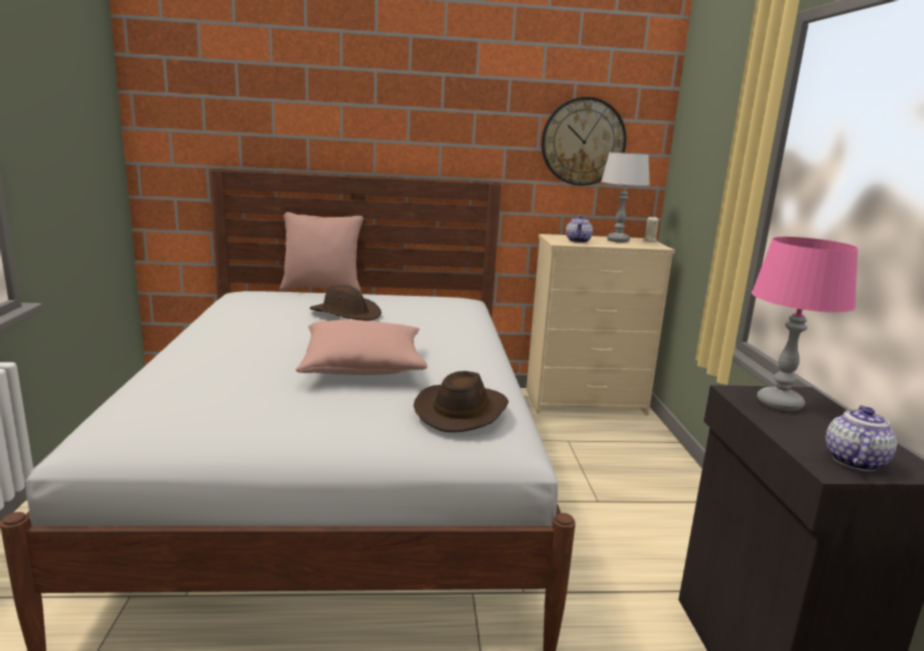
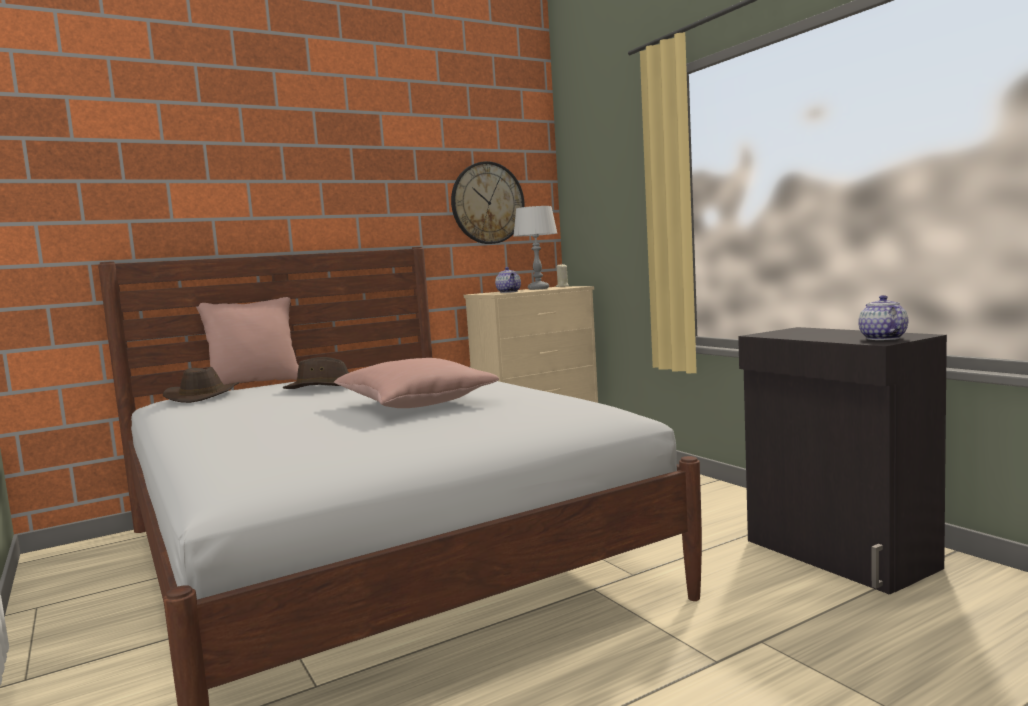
camera: 25 degrees left, 10 degrees down
brown hat [413,371,509,432] -> brown hat moved to [163,367,239,403]
pink table lamp [752,237,859,411] -> none

